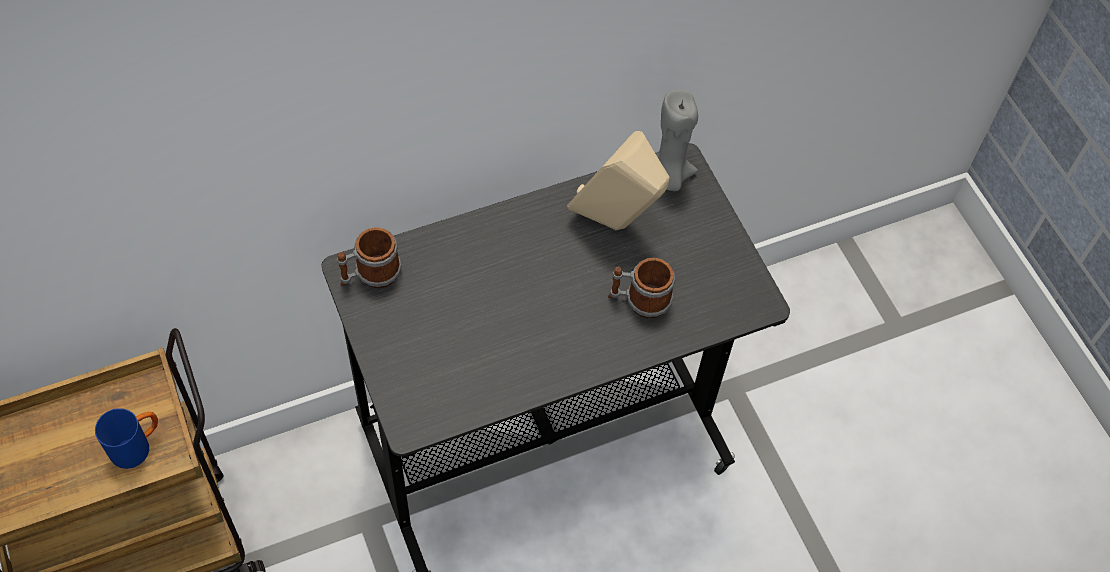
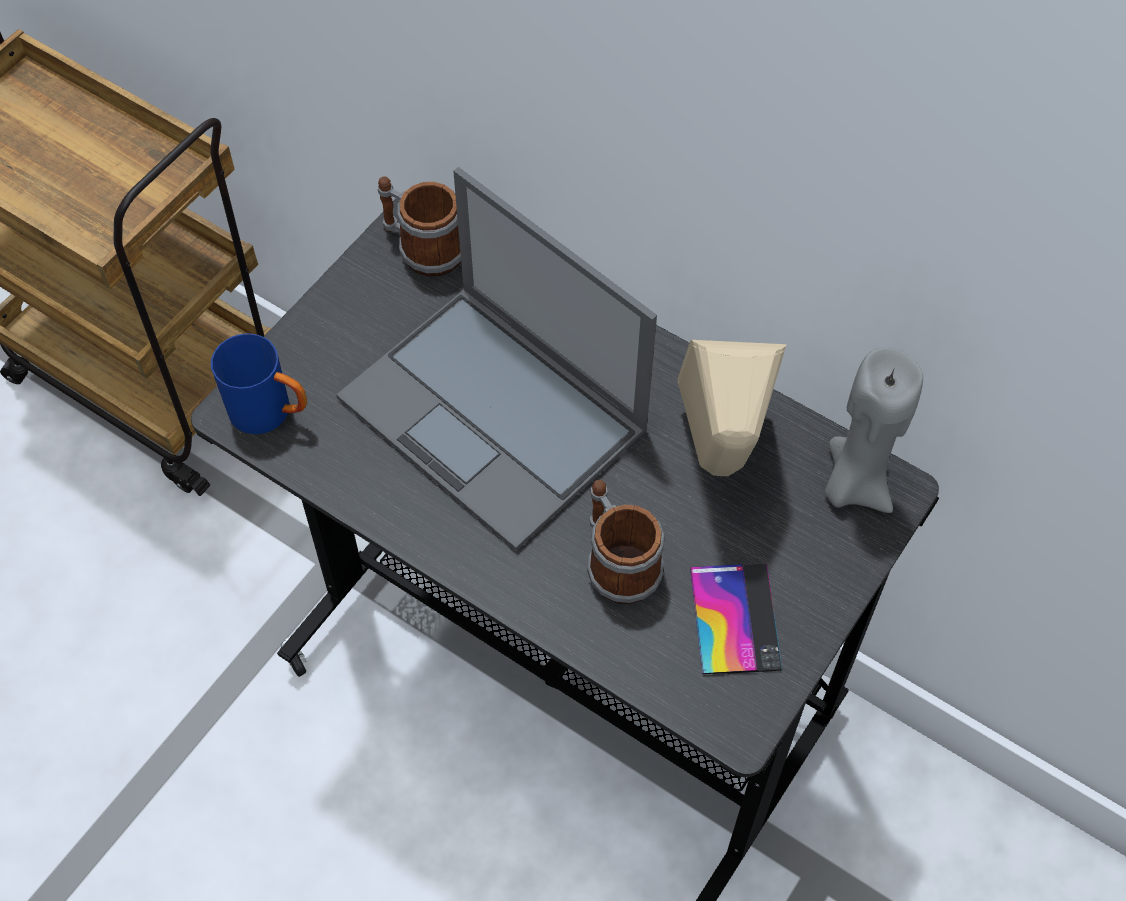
camera: 60 degrees right, 0 degrees up
blue mug [95,408,158,469] -> blue mug moved to [211,333,307,434]
none -> laptop [336,167,657,551]
none -> phone [690,564,782,674]

